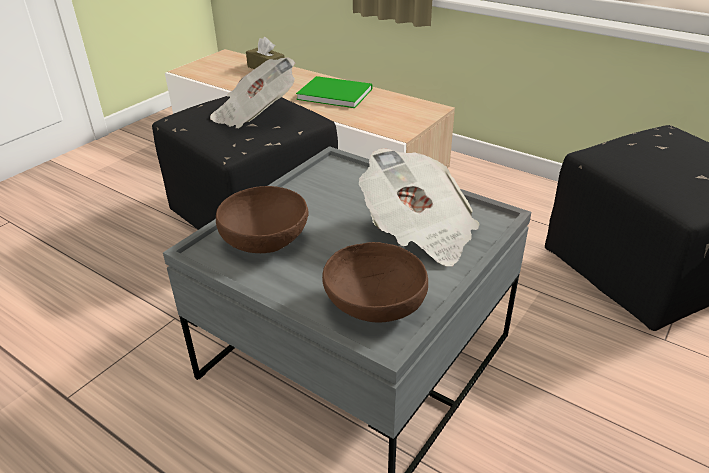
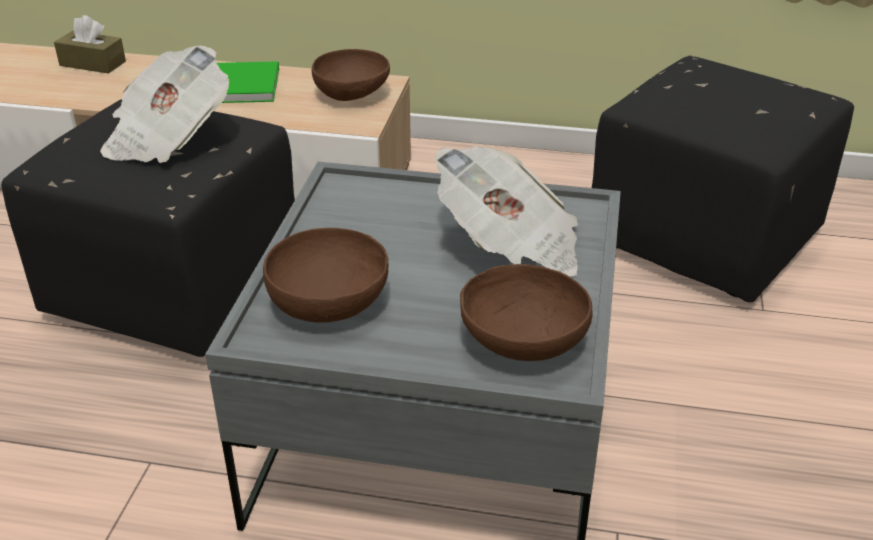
camera: 25 degrees left, 0 degrees up
none -> brown bowl [312,49,390,101]

